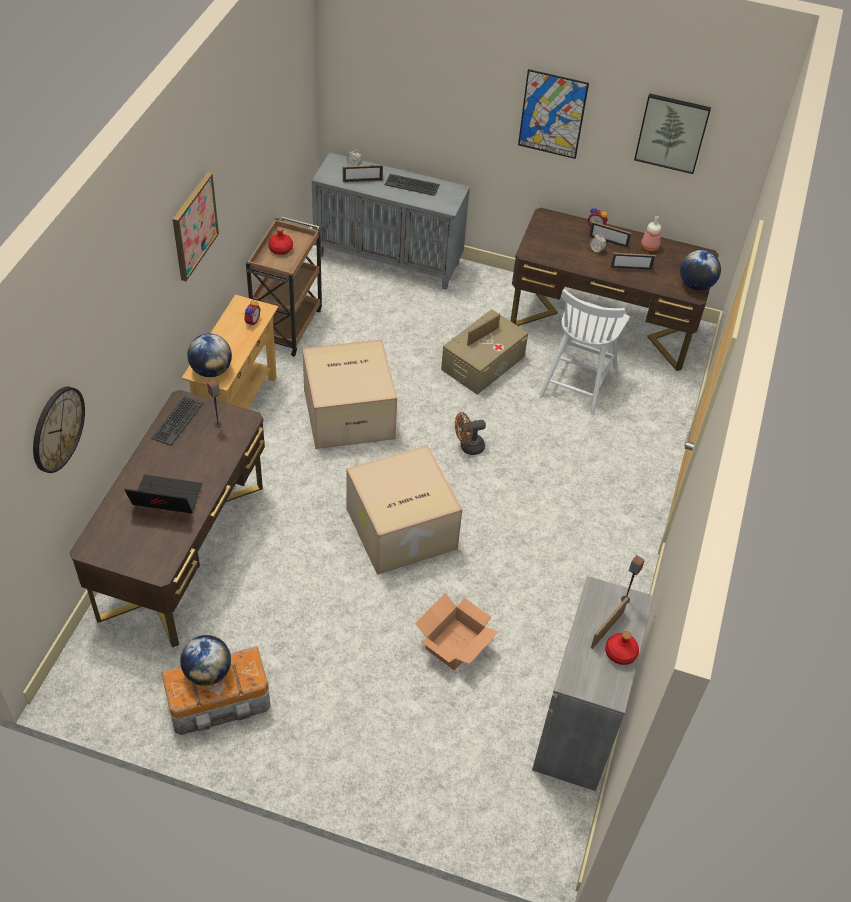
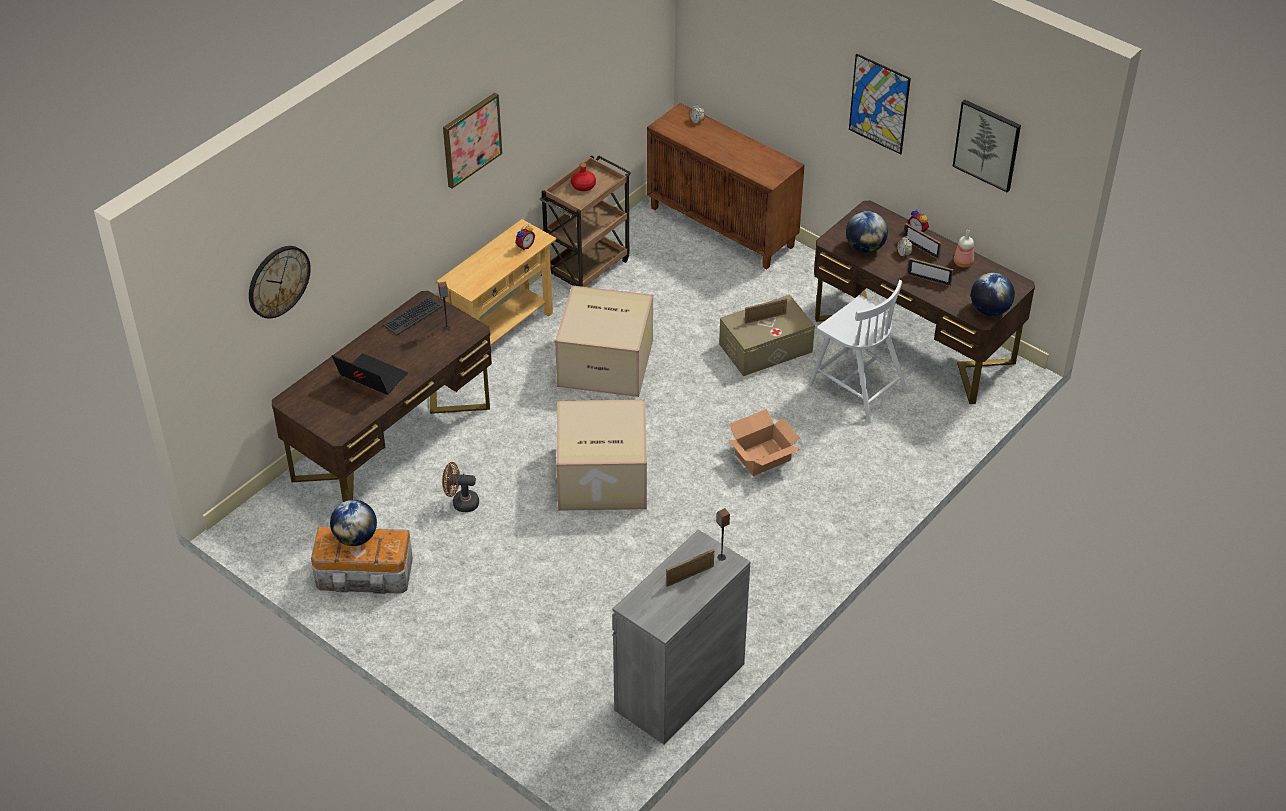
camera: 25 degrees right, 5 degrees down
globe [187,334,232,377] -> globe moved to [846,211,888,253]
grey cabinet [312,152,470,290] -> brown cabinet [647,103,804,269]
picture frame [343,165,383,183] -> none
keyboard [384,174,440,196] -> none
cardboard box [415,593,499,670] -> cardboard box moved to [729,409,801,476]
brown fan [455,412,486,455] -> brown fan moved to [442,462,479,512]
white chair [540,289,630,415] -> white chair turned 90 degrees counterclockwise [809,280,909,423]
red bottle [605,631,639,665] -> none

